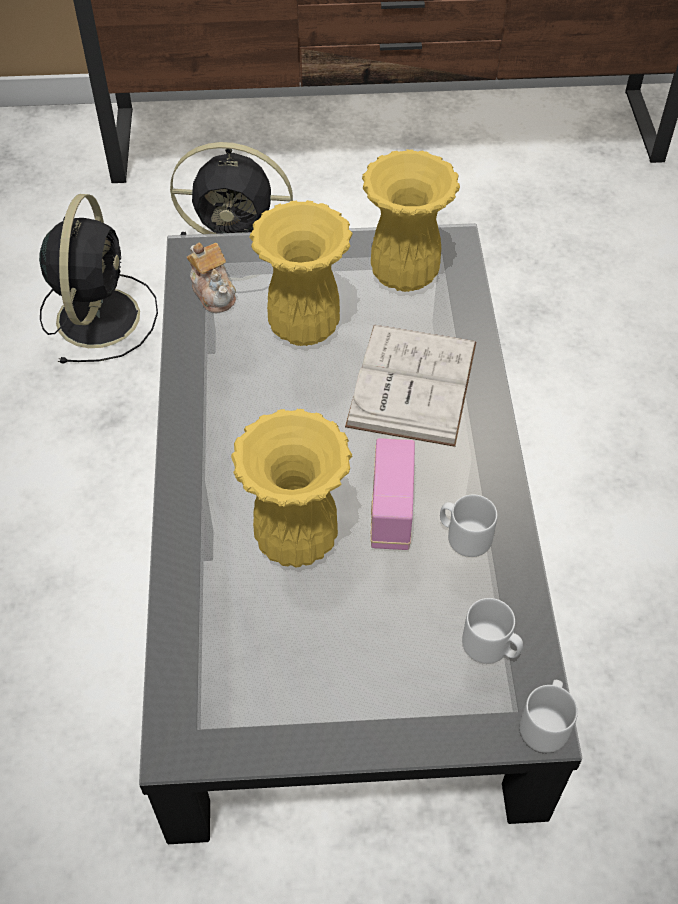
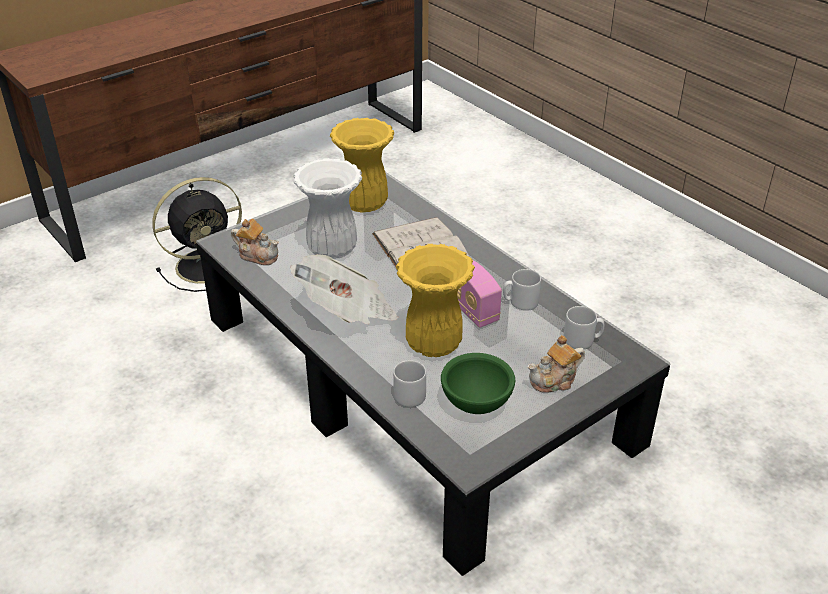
camera: 35 degrees left, 15 degrees down
black fan [39,194,158,364] -> none
yellow vase [249,200,353,346] -> white vase [293,158,362,259]
grey mug [520,680,578,753] -> grey mug moved to [393,360,426,407]
none -> newspaper [290,254,398,324]
none -> green bowl [441,353,515,414]
none -> teapot [528,335,585,392]

